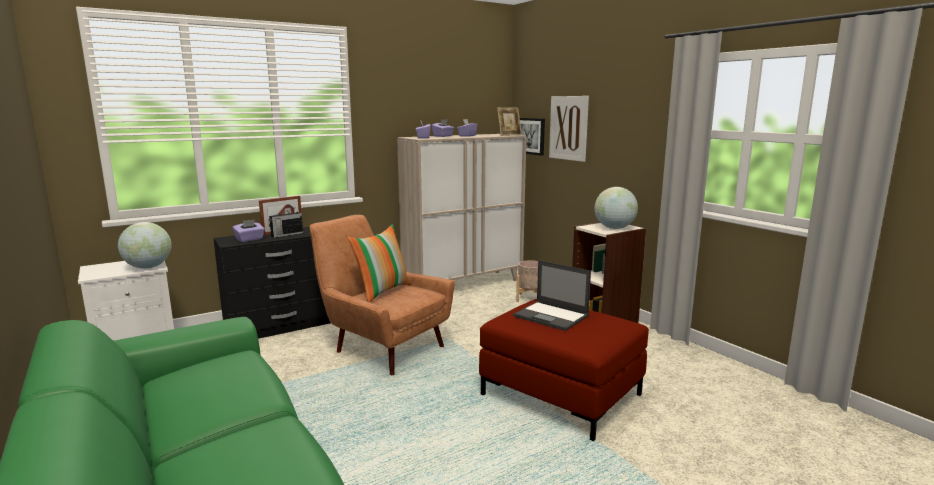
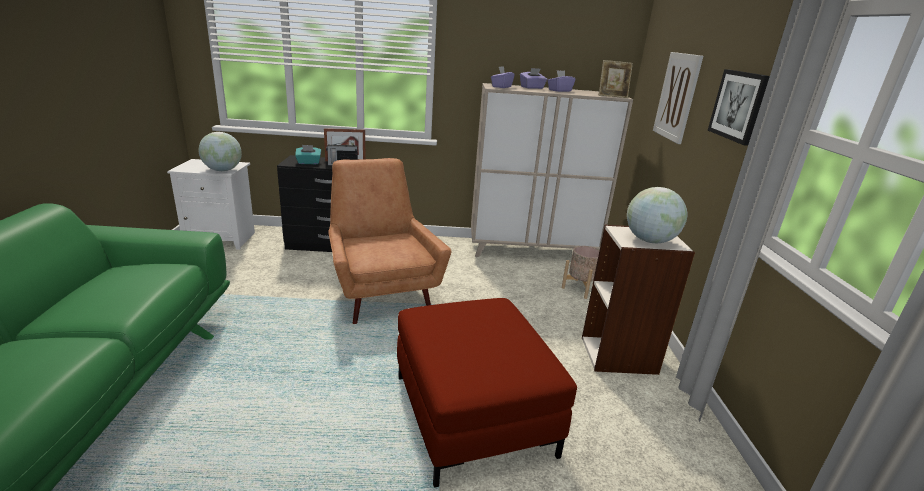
camera: 30 degrees right, 10 degrees up
purple tissue box [232,219,265,242] -> turquoise tissue box [295,145,321,164]
pillow [348,225,411,303] -> none
laptop [513,260,591,331] -> none
picture [520,118,545,156] -> picture moved to [708,69,770,146]

